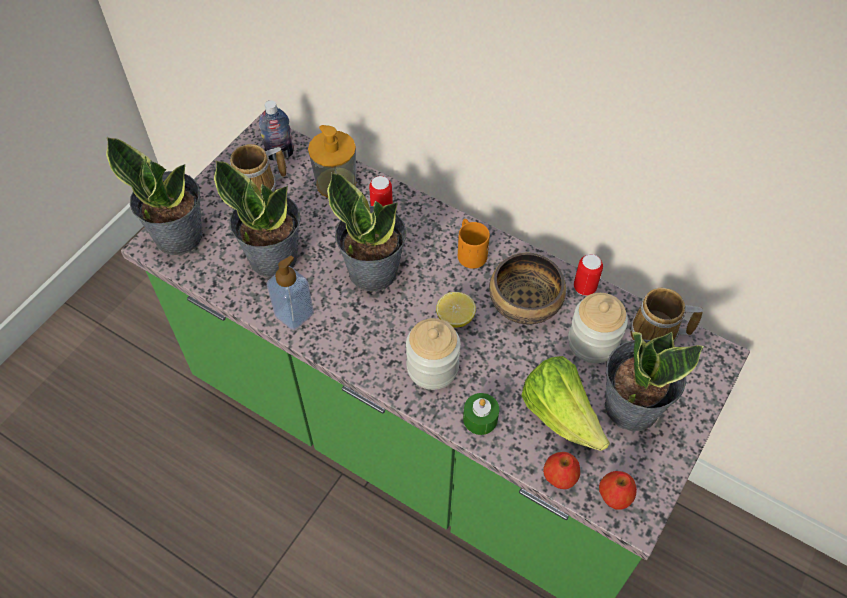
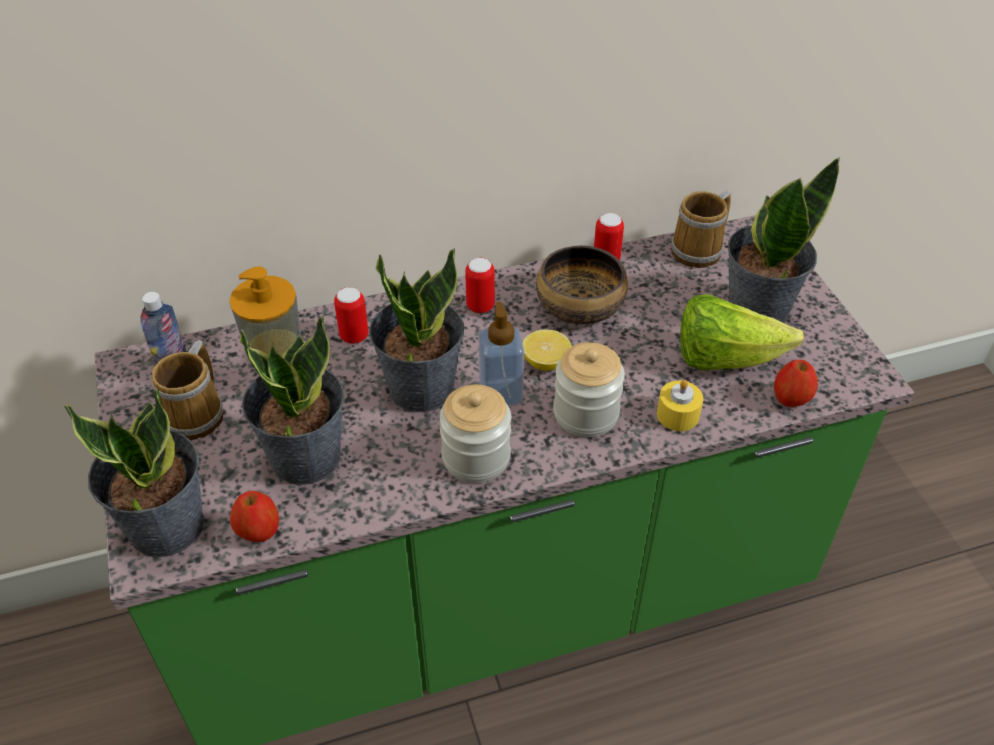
camera: 50 degrees left, 10 degrees down
soap dispenser [267,256,314,330] -> soap dispenser moved to [479,302,524,406]
orange mug [458,219,490,269] -> can [465,258,495,313]
green candle [463,393,499,435] -> yellow candle [657,380,703,431]
jar [568,293,628,363] -> jar moved to [439,384,511,483]
apple [599,471,637,510] -> apple moved to [230,491,279,542]

